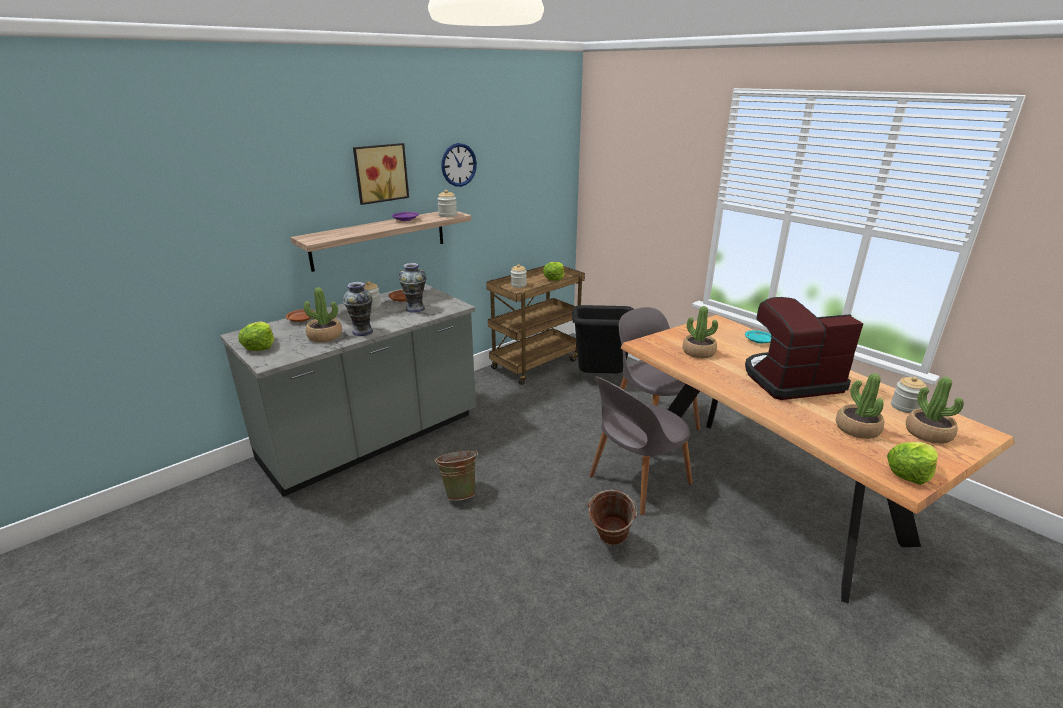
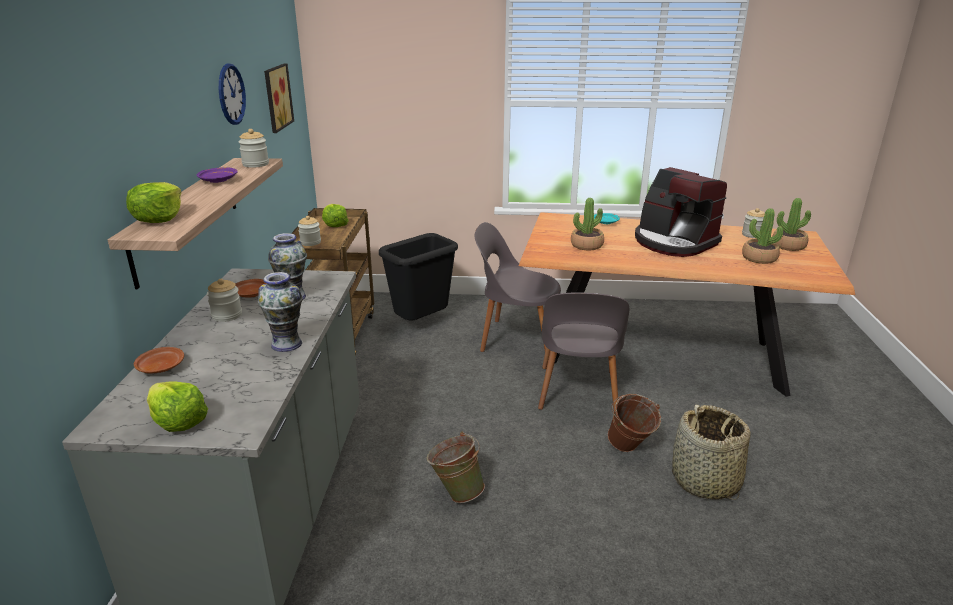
camera: 45 degrees left, 0 degrees up
potted plant [304,287,342,342] -> none
picture [353,143,409,205] -> picture moved to [264,63,294,133]
coffee machine [745,297,864,400] -> coffee machine turned 75 degrees counterclockwise [635,167,727,257]
lettuce [887,442,938,485] -> lettuce moved to [126,182,182,223]
none -> basket [672,404,751,500]

